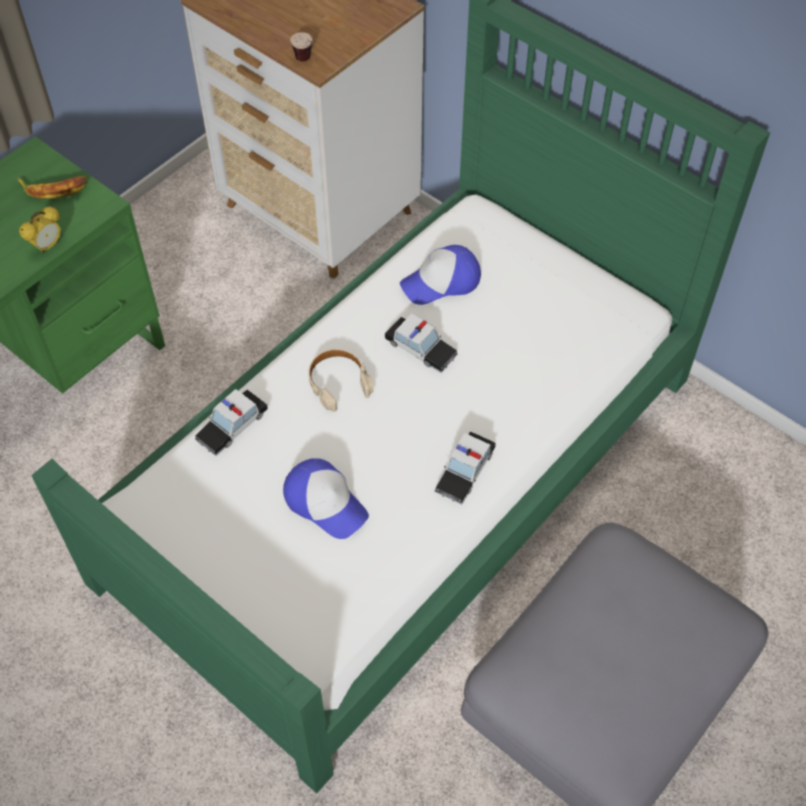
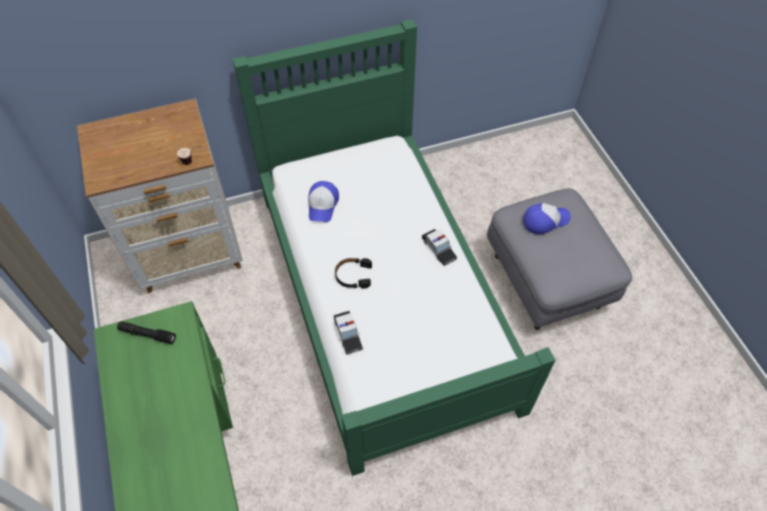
camera: 60 degrees left, 0 degrees up
banana [17,176,87,199] -> black flashlight [117,321,176,344]
alarm clock [19,206,61,254] -> none
cap [283,458,369,539] -> cap moved to [523,203,571,234]
beige headphones [308,349,374,412] -> black headphones [335,258,372,288]
toy car [385,314,458,373] -> none

